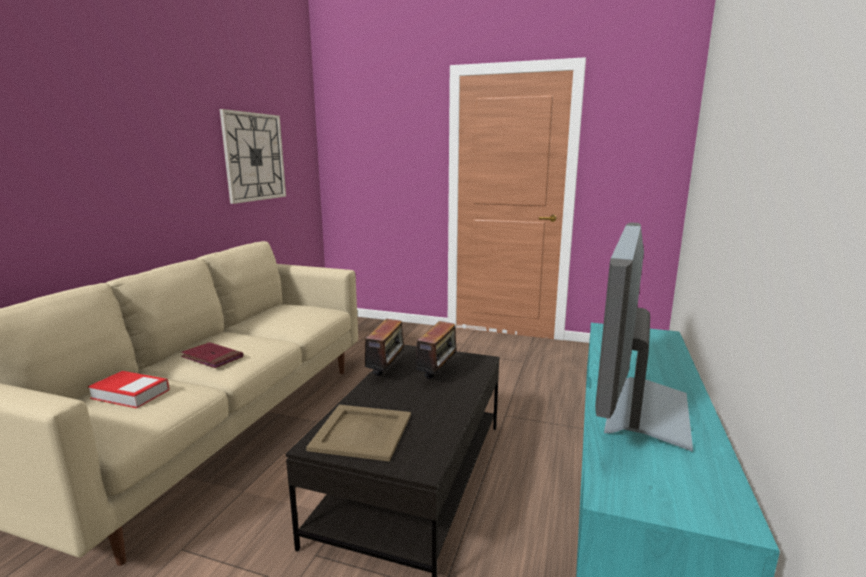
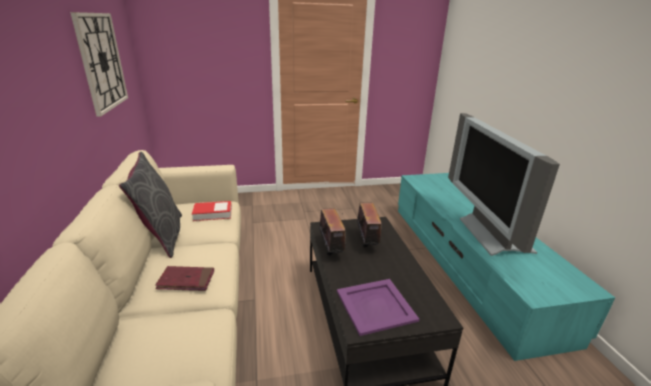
camera: 30 degrees left, 10 degrees up
book [88,371,169,409] -> book moved to [192,201,232,221]
beige tray [306,405,411,462] -> purple tray [337,279,419,336]
none -> grey pillow [119,152,182,258]

